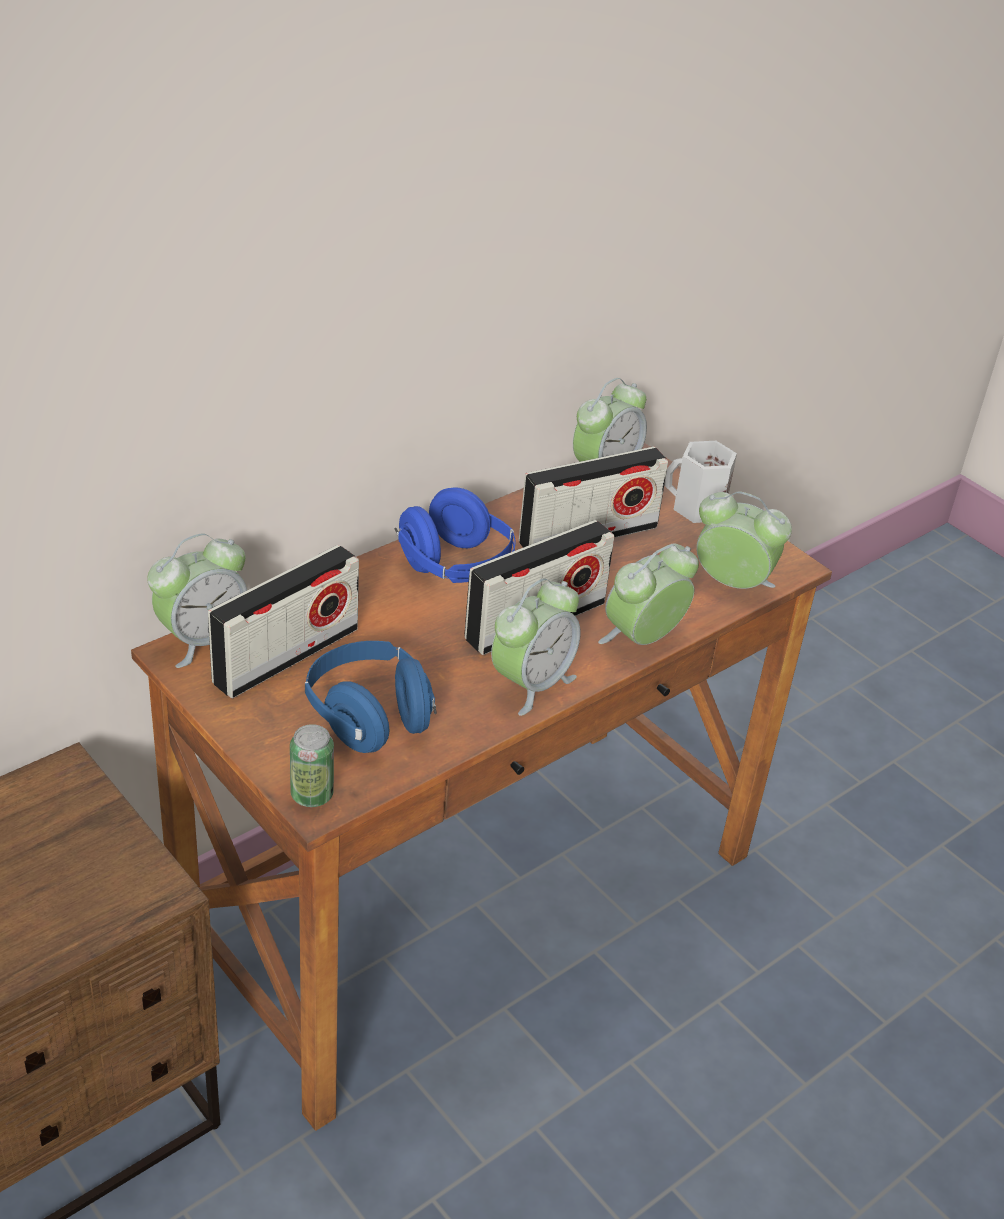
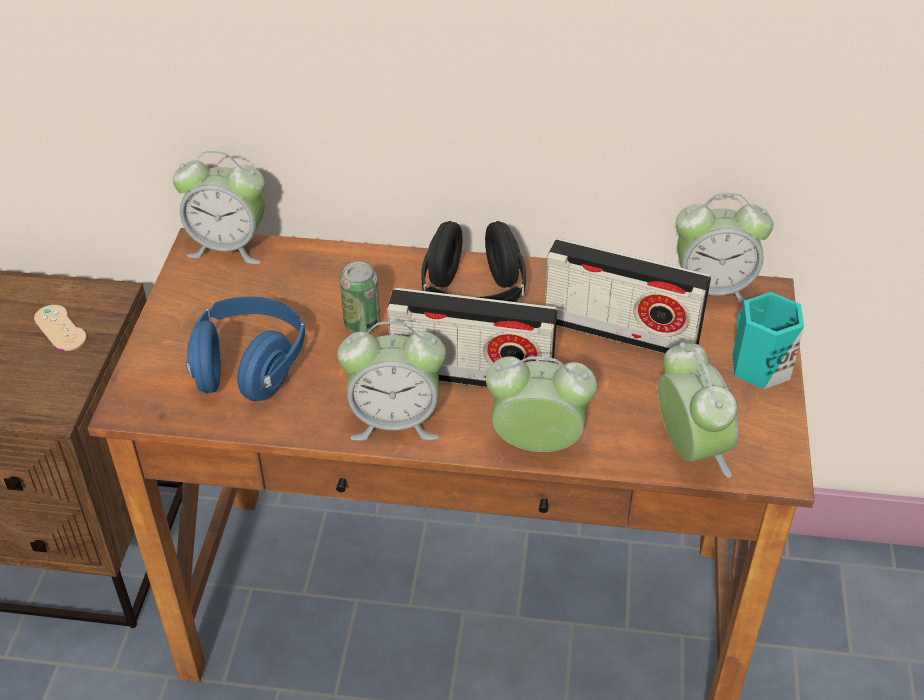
camera: 50 degrees right, 5 degrees up
radio [208,545,359,698] -> none
can [290,724,334,807] -> can moved to [340,262,380,333]
blue headphones [395,488,516,583] -> black headphones [421,221,526,302]
white mug [665,441,737,523] -> turquoise mug [733,292,804,389]
none -> beige game controller [34,305,86,351]

